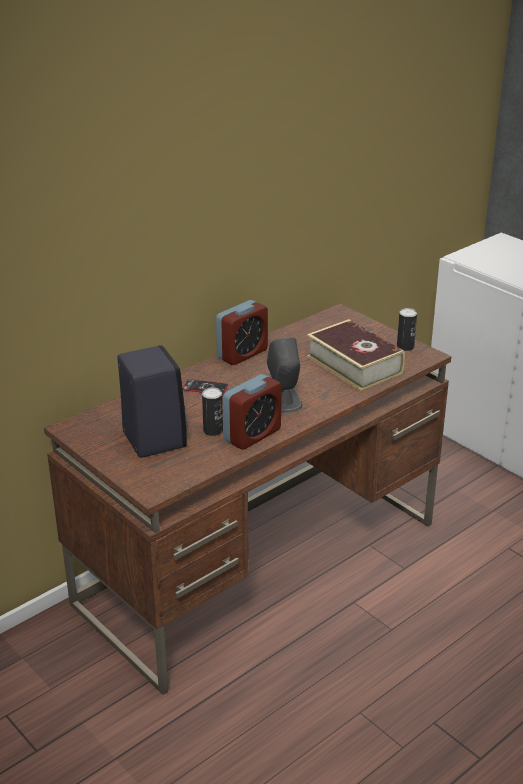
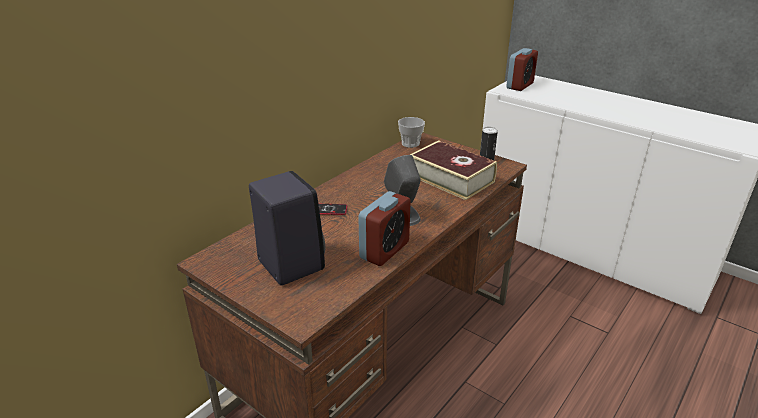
camera: 10 degrees left, 0 degrees up
can [202,387,223,436] -> none
alarm clock [216,300,268,365] -> alarm clock moved to [506,48,538,91]
none -> cup [398,117,425,148]

